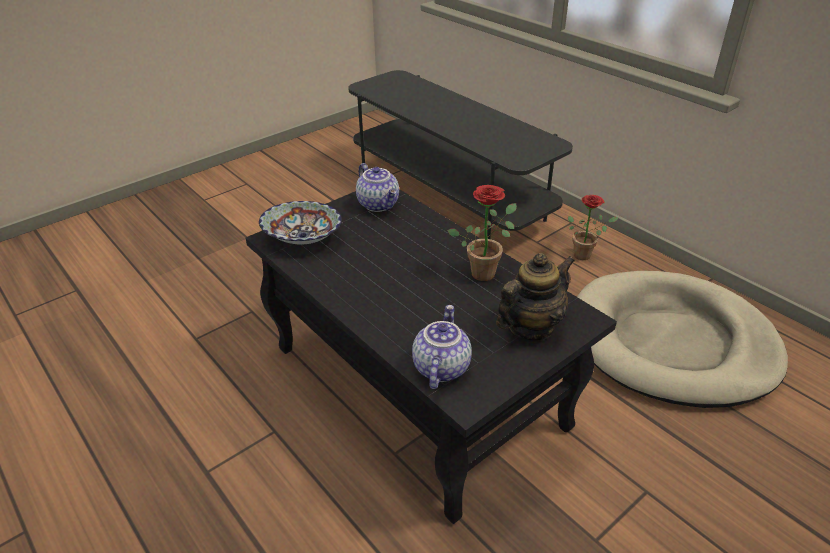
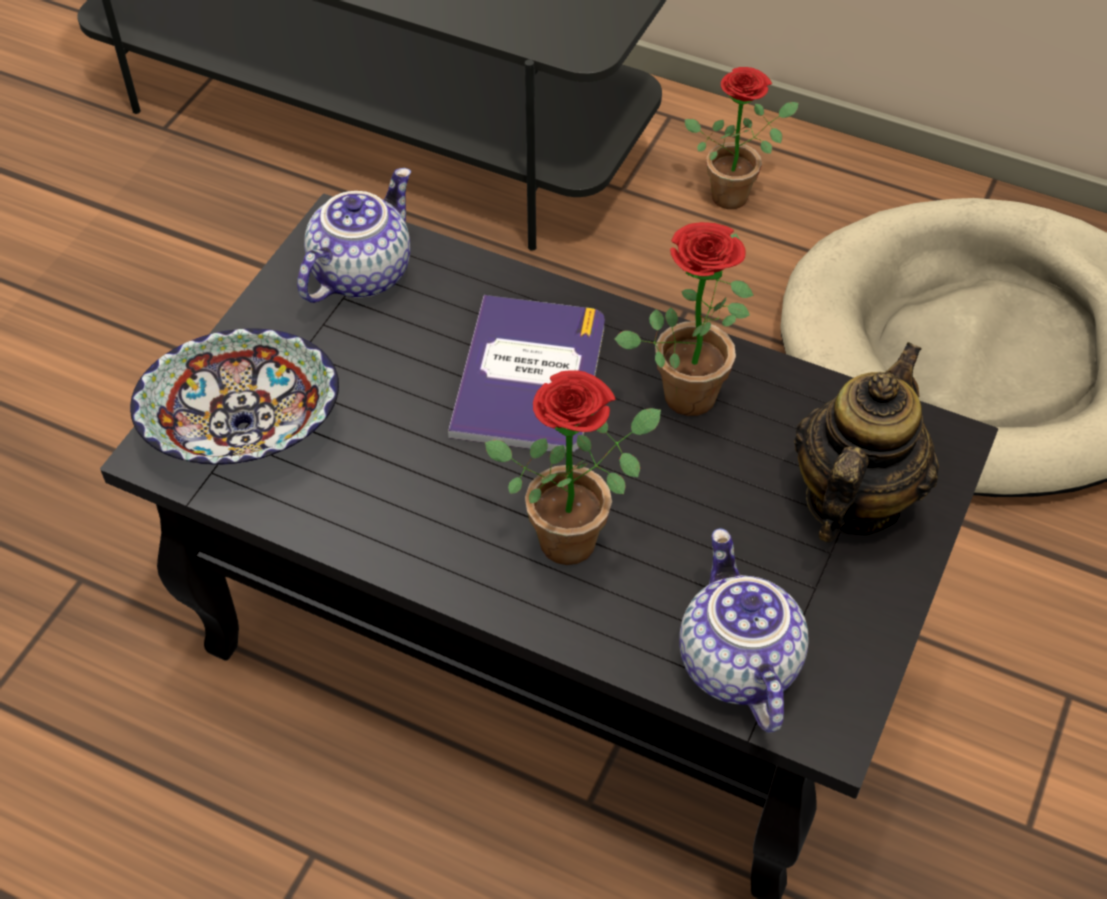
camera: 25 degrees left, 15 degrees up
teapot [356,163,399,212] -> teapot turned 90 degrees counterclockwise [297,168,411,303]
none -> book [448,295,605,452]
none -> potted plant [485,371,661,565]

